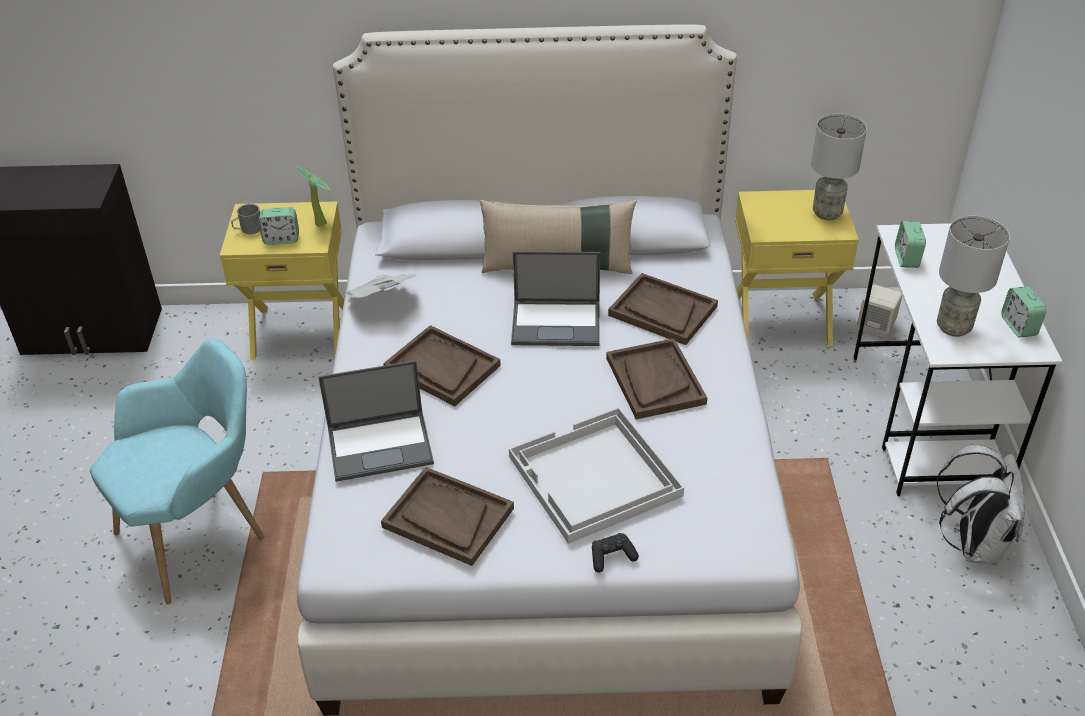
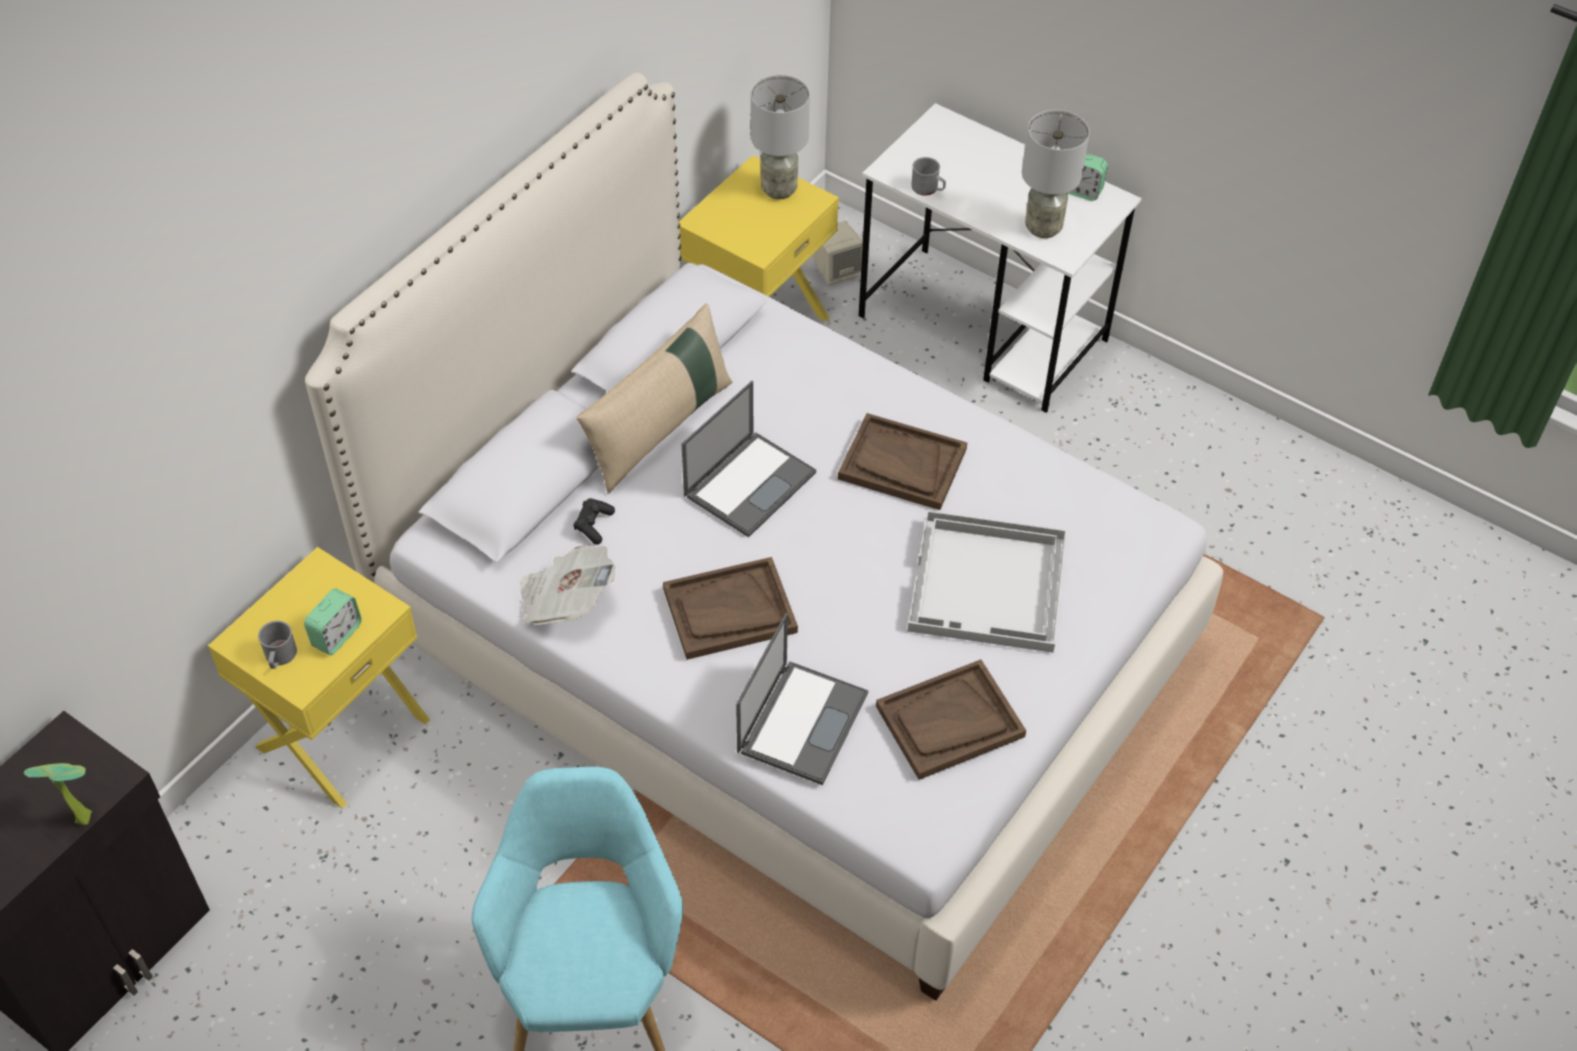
camera: 55 degrees left, 10 degrees up
potted plant [296,166,331,227] -> potted plant moved to [24,763,92,825]
black game controller [592,533,639,573] -> black game controller moved to [573,498,615,545]
brown tray [608,273,718,345] -> none
alarm clock [895,221,926,268] -> grey mug [911,157,946,196]
white backpack [937,445,1025,565] -> none

